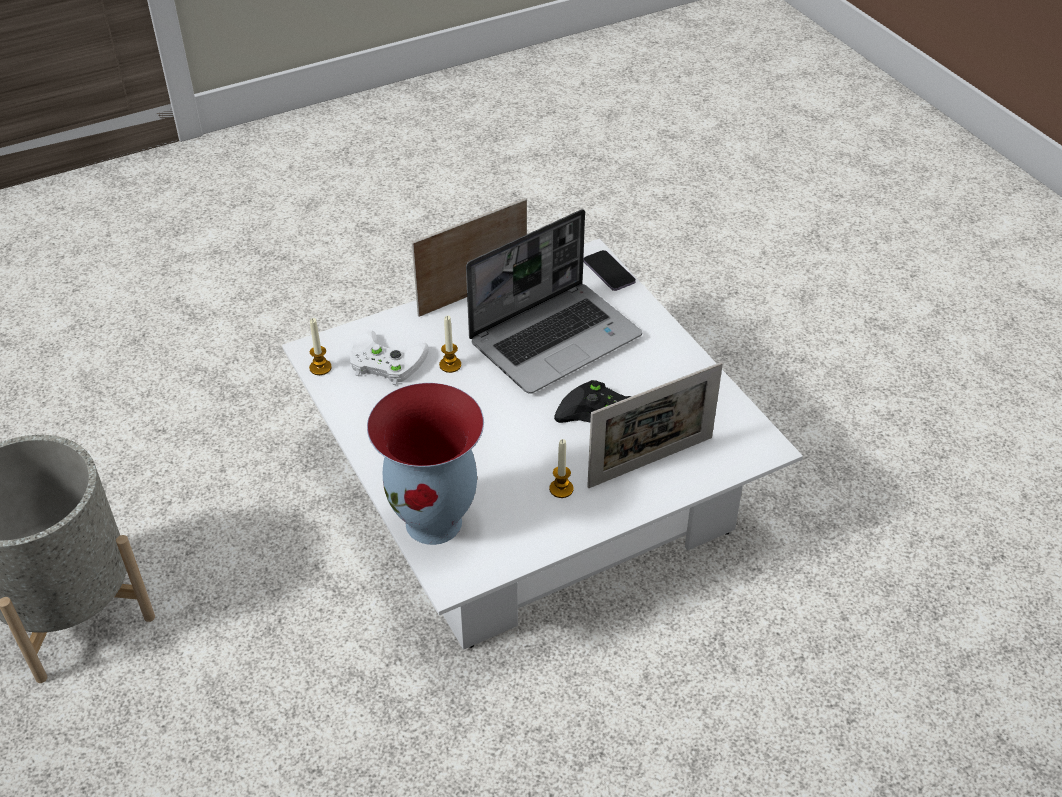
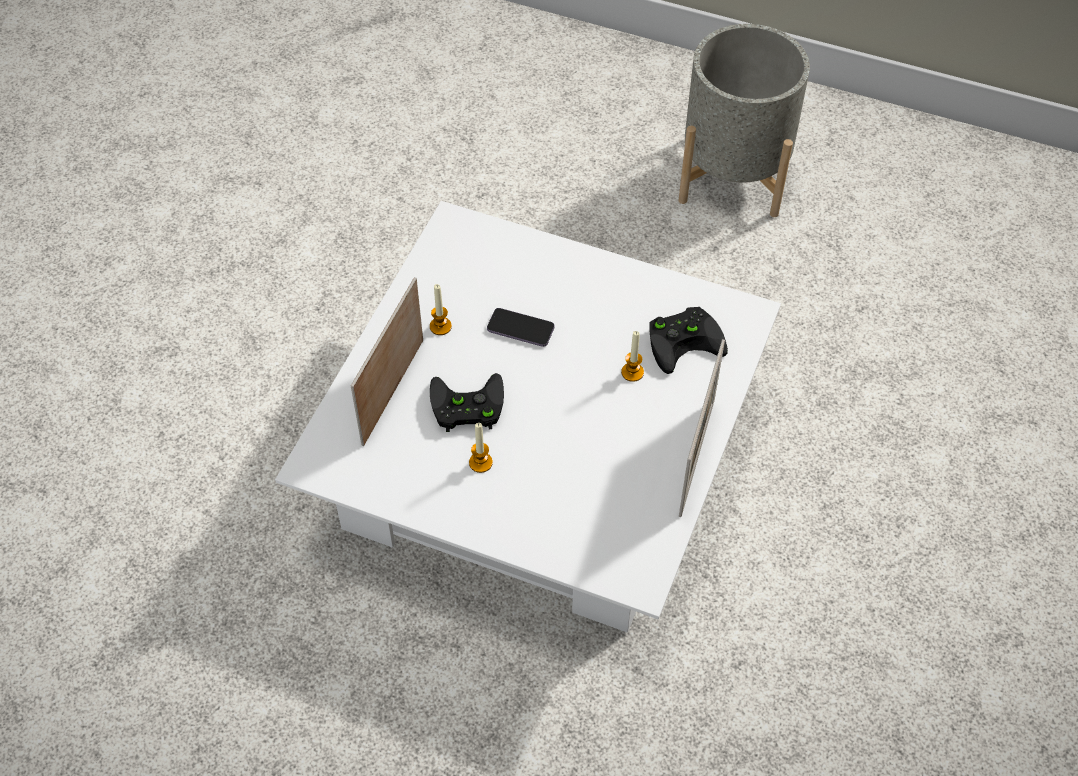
camera: 140 degrees right, 10 degrees up
candle [309,318,332,375] -> candle moved to [469,423,493,473]
white game controller [350,330,429,385] -> black game controller [649,307,728,374]
vase [367,383,484,545] -> none
laptop [466,209,642,394] -> none
phone [583,250,636,291] -> phone moved to [487,308,555,347]

